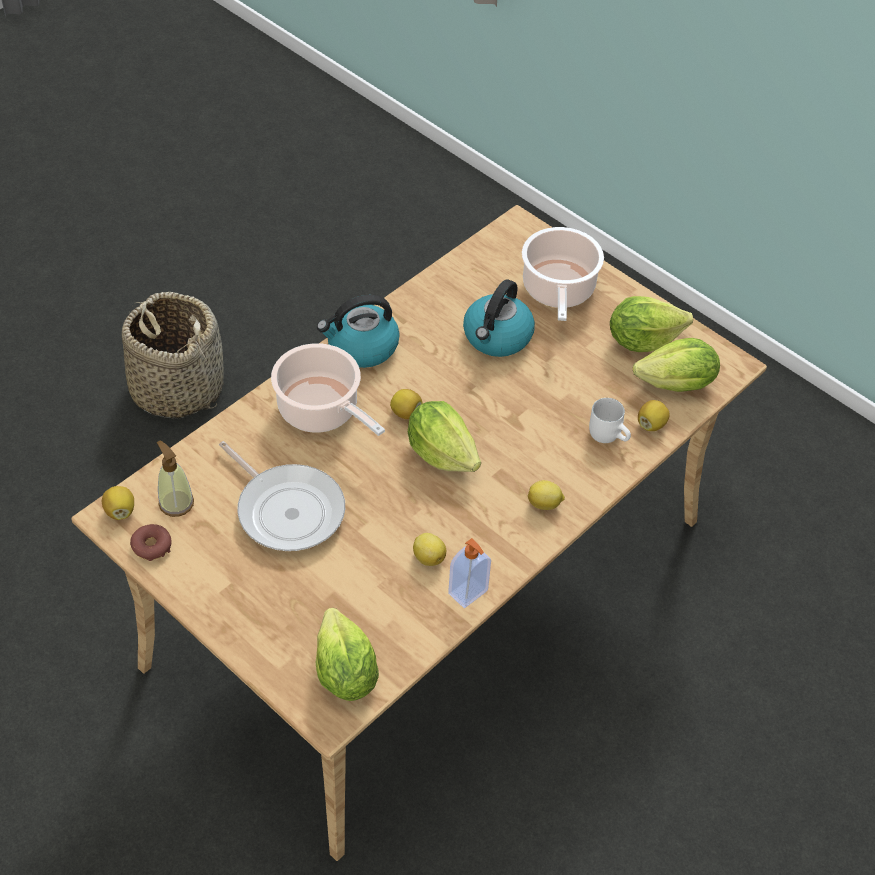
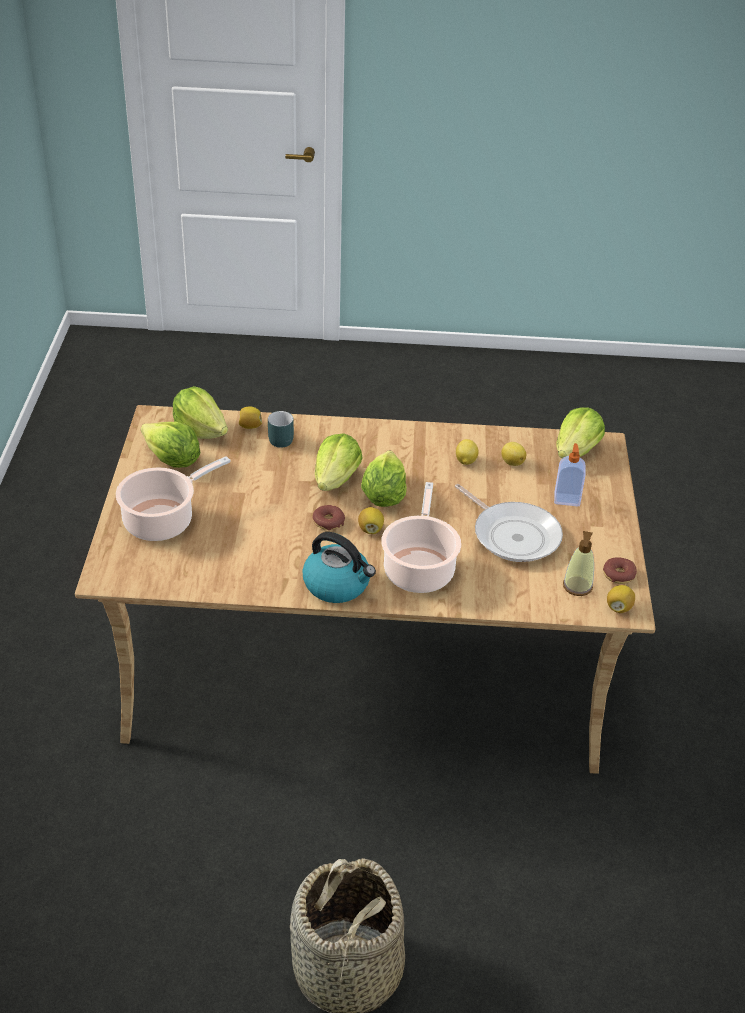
camera: 130 degrees left, 10 degrees down
frying pan [219,441,345,551] -> frying pan turned 135 degrees clockwise [455,484,563,562]
soap dispenser [448,538,491,608] -> soap dispenser moved to [554,443,585,506]
kettle [463,279,535,357] -> none
lemon [528,480,565,510] -> lemon moved to [501,442,526,466]
white mug [589,398,631,443] -> turquoise mug [268,411,294,448]
none -> donut [312,505,345,530]
none -> lettuce [315,434,362,491]

